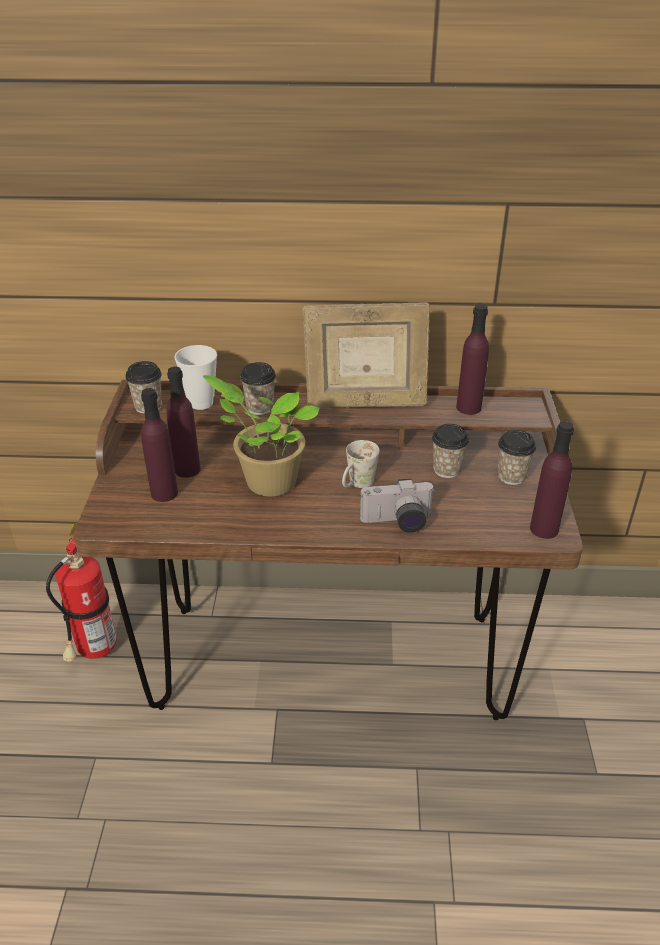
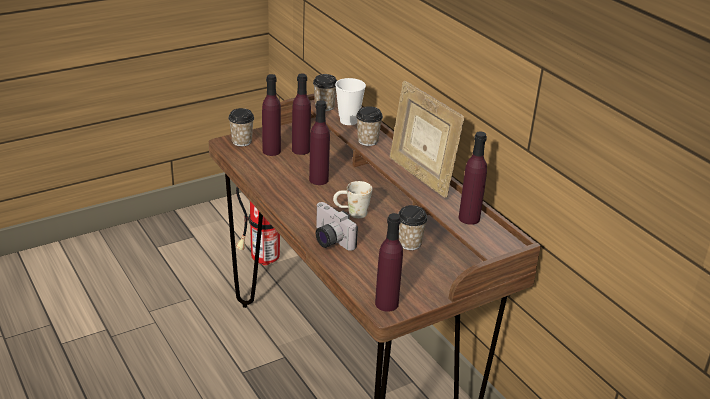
camera: 55 degrees right, 5 degrees down
potted plant [203,375,320,497] -> purple bottle [309,100,330,185]
cup [498,430,536,485] -> cup moved to [228,108,254,146]

